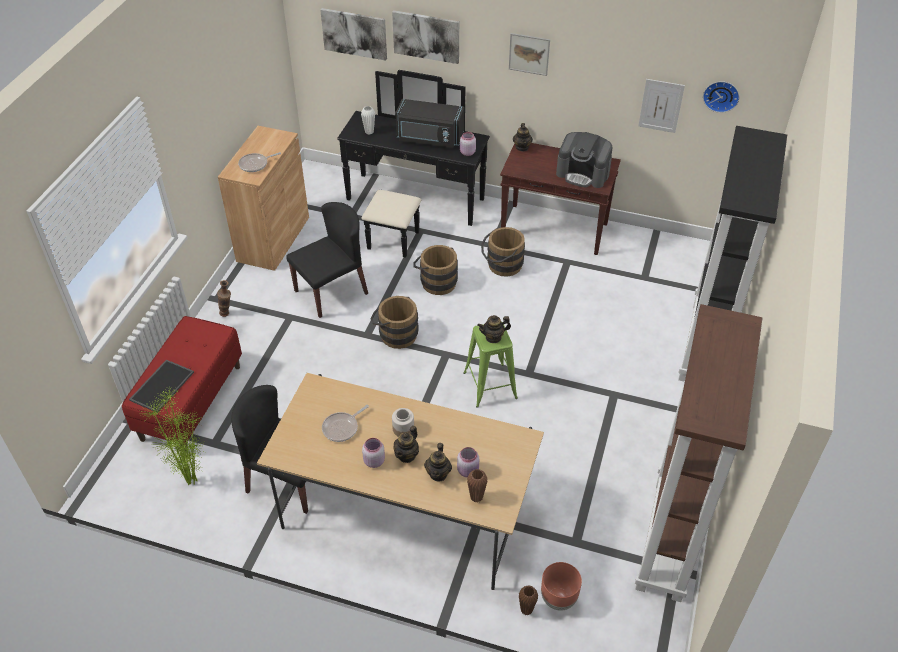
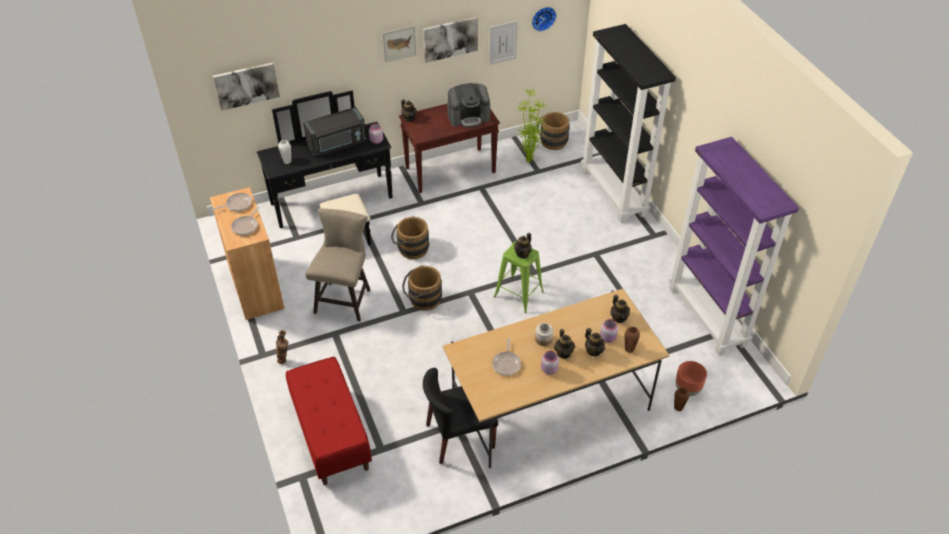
camera: 40 degrees left, 0 degrees up
tray [129,360,194,413] -> none
potted plant [141,387,203,485] -> potted plant moved to [515,87,548,163]
black chair [287,202,368,318] -> beige stool [306,208,370,322]
picture [392,10,459,64] -> picture moved to [423,17,478,63]
brown bucket [481,227,525,277] -> brown bucket moved to [537,112,570,150]
brown bookcase [635,304,763,602] -> purple bookcase [668,137,799,356]
none -> frying pan [212,193,252,211]
none -> teapot [611,295,630,323]

